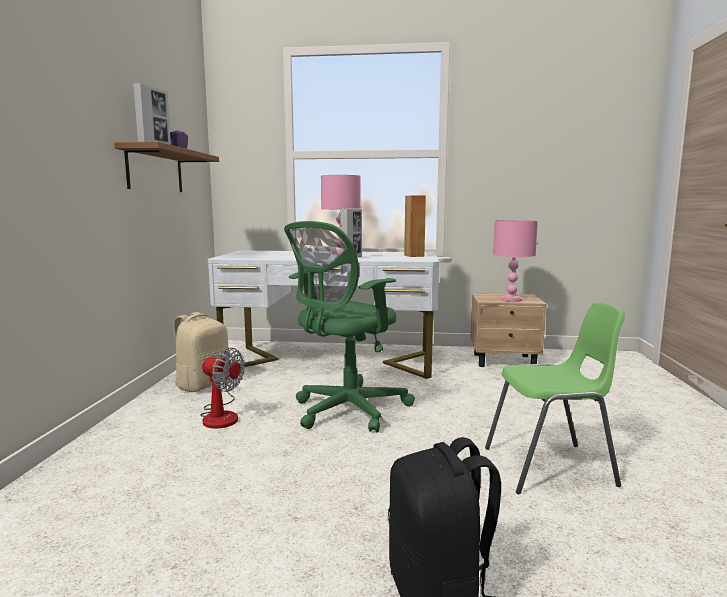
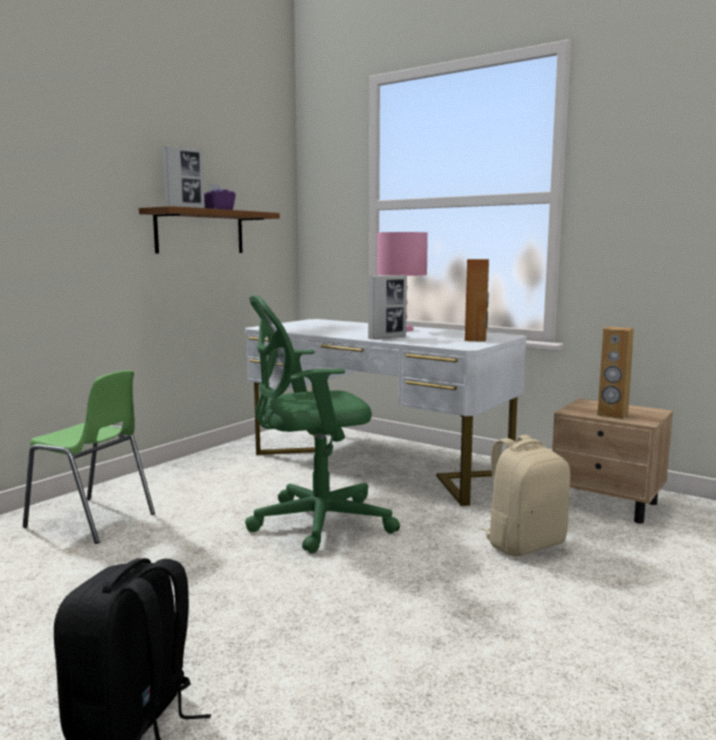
camera: 30 degrees right, 0 degrees up
beige backpack [173,312,229,392] -> beige backpack moved to [481,435,570,556]
fan [200,348,245,429] -> none
green chair [485,302,625,494] -> green chair moved to [23,370,155,544]
pink table lamp [493,220,538,302] -> brown speaker [597,327,634,419]

